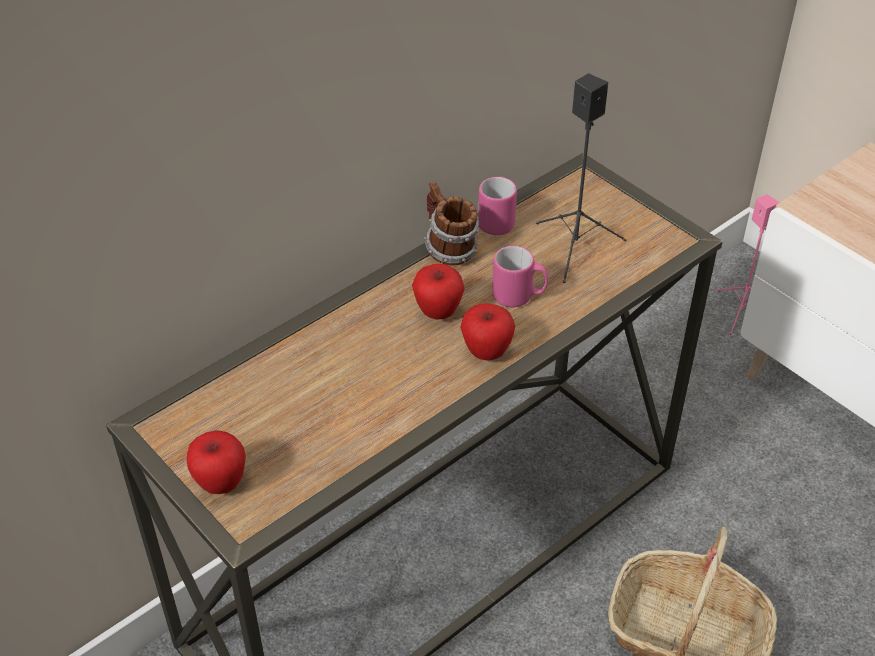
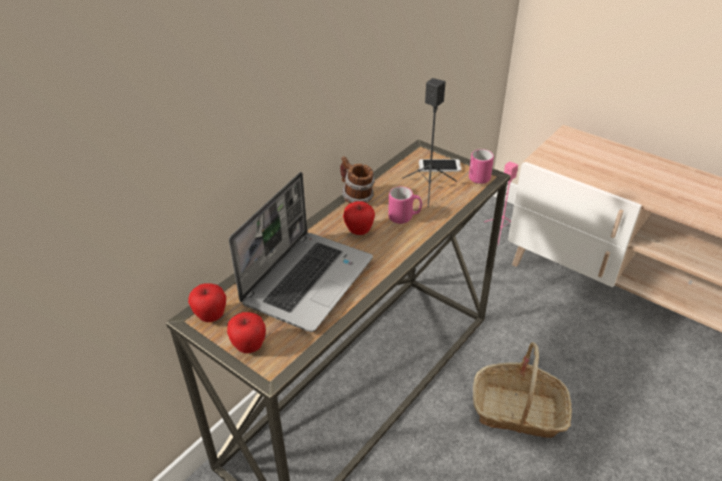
camera: 10 degrees left, 5 degrees down
apple [460,303,515,361] -> apple moved to [188,283,226,322]
pink mug [478,176,517,235] -> pink mug moved to [469,149,494,184]
none -> laptop [229,172,373,332]
none -> phone [419,159,461,172]

